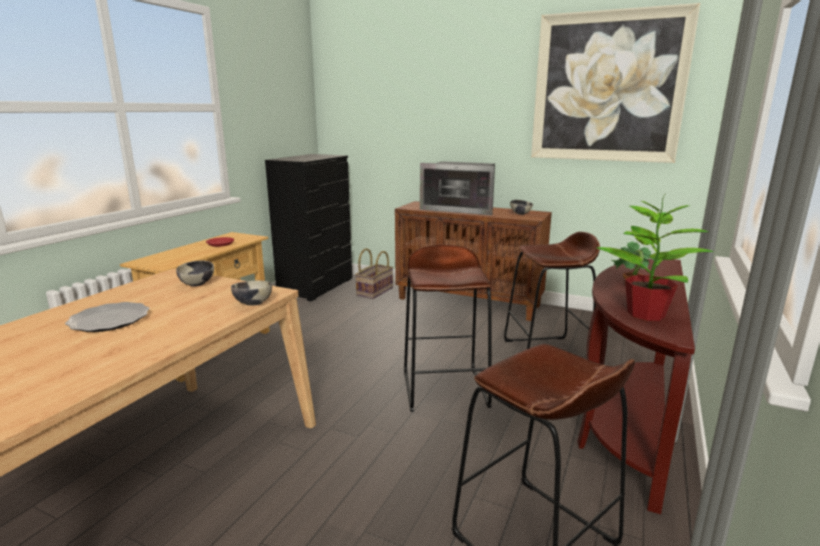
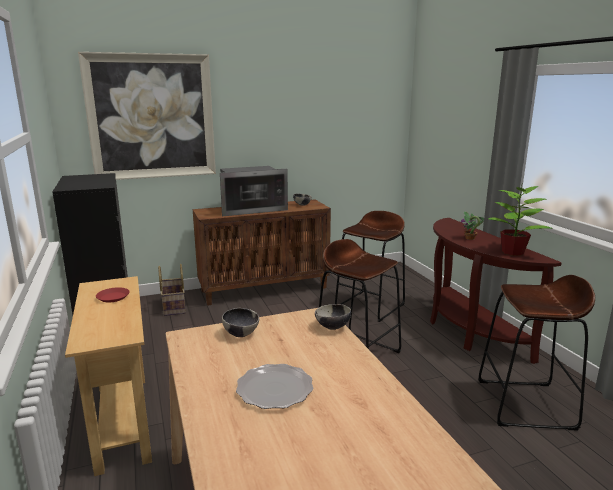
camera: 45 degrees left, 0 degrees up
picture [531,3,700,163] -> picture moved to [78,52,216,180]

